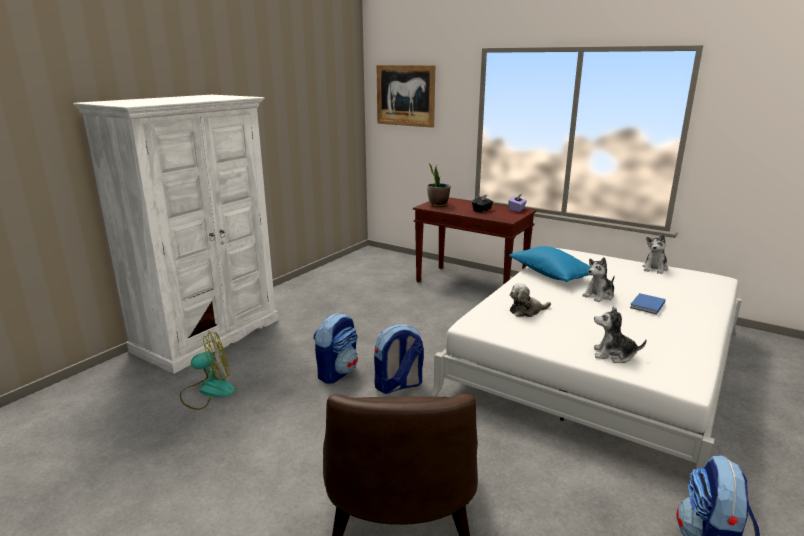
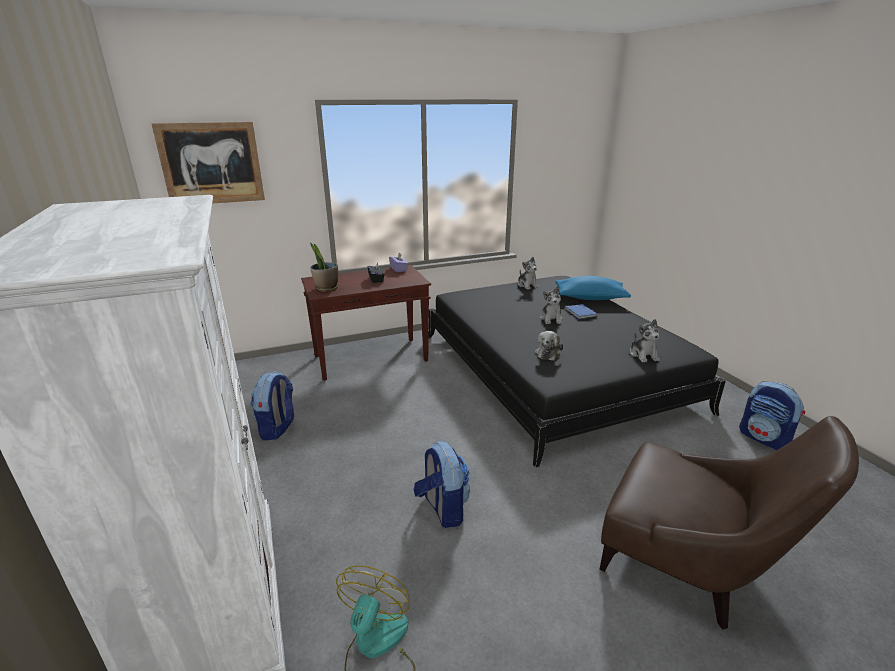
camera: 55 degrees left, 5 degrees up
backpack [374,324,424,394] -> backpack moved to [251,371,294,440]
white bed [430,248,742,469] -> black bed [429,276,726,468]
blue pillow [509,246,590,282] -> blue pillow moved to [555,276,631,300]
plush toy [594,306,647,363] -> plush toy turned 60 degrees counterclockwise [630,319,660,362]

